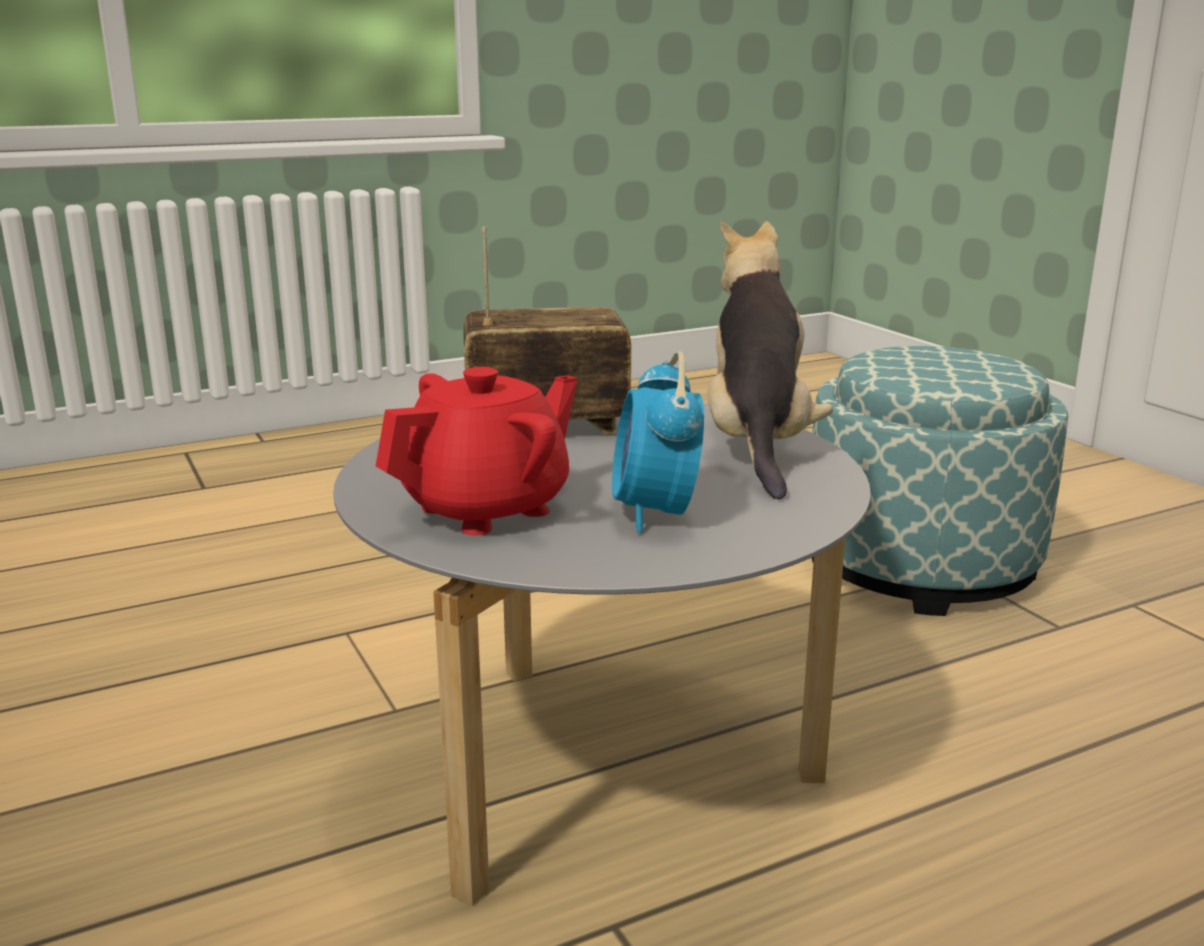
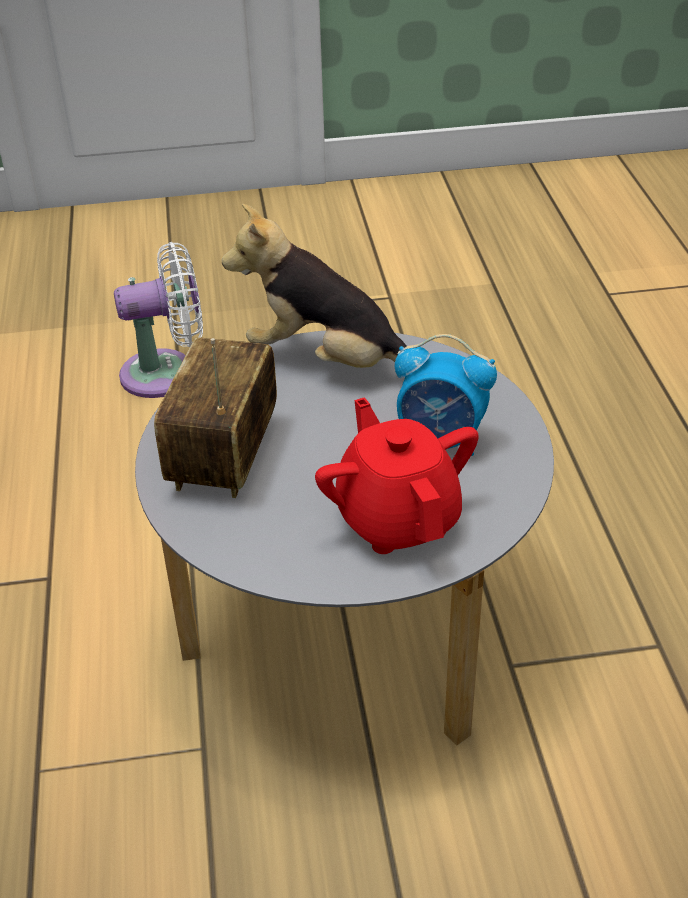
camera: 70 degrees left, 20 degrees up
ottoman [812,346,1068,616] -> white fan [114,242,203,398]

